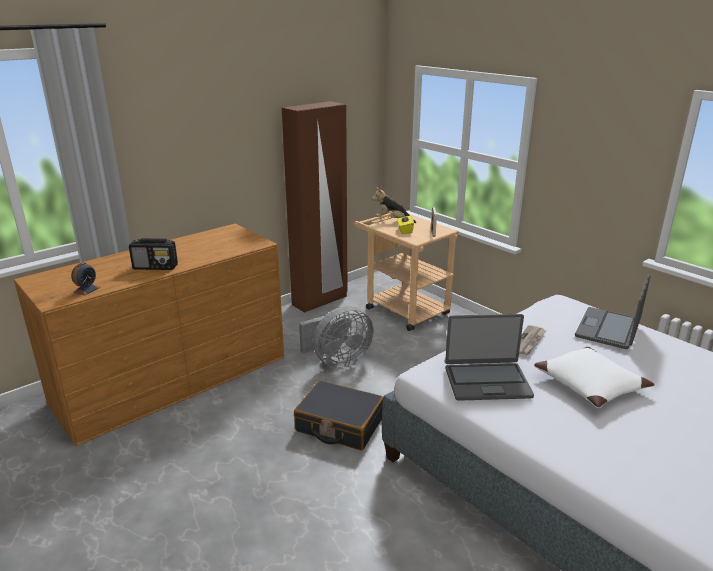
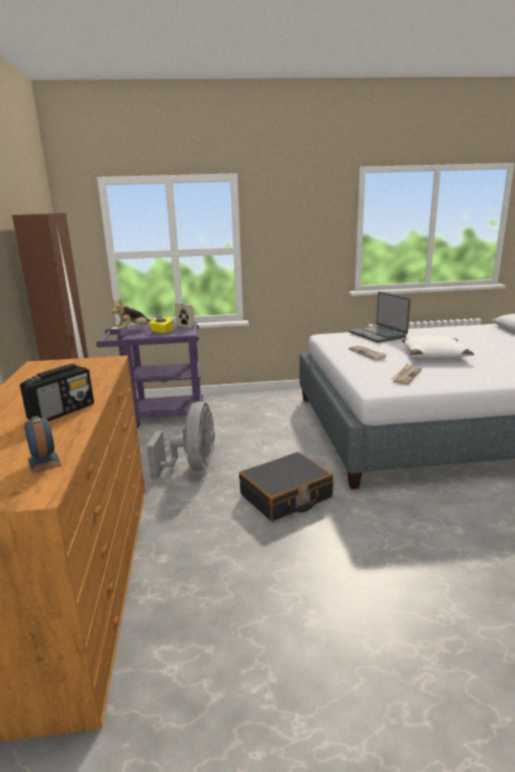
camera: 55 degrees left, 5 degrees down
beige cart [354,211,459,331] -> purple cart [96,321,203,428]
laptop [445,314,534,401] -> newspaper [391,363,422,385]

